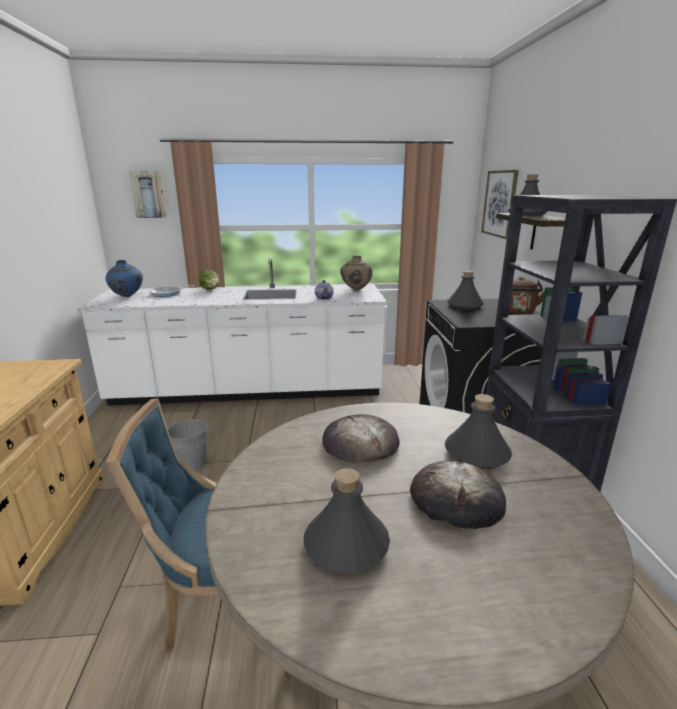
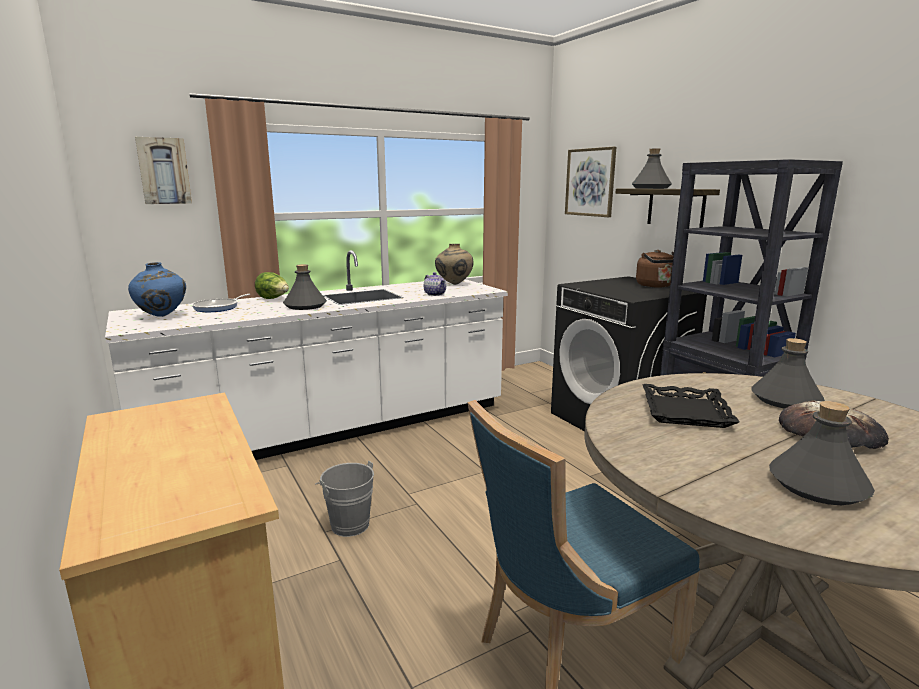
camera: 25 degrees left, 5 degrees down
bread [322,414,400,463] -> black tray [642,384,739,428]
grey bottle [447,271,484,310] -> grey bottle moved to [283,264,327,310]

